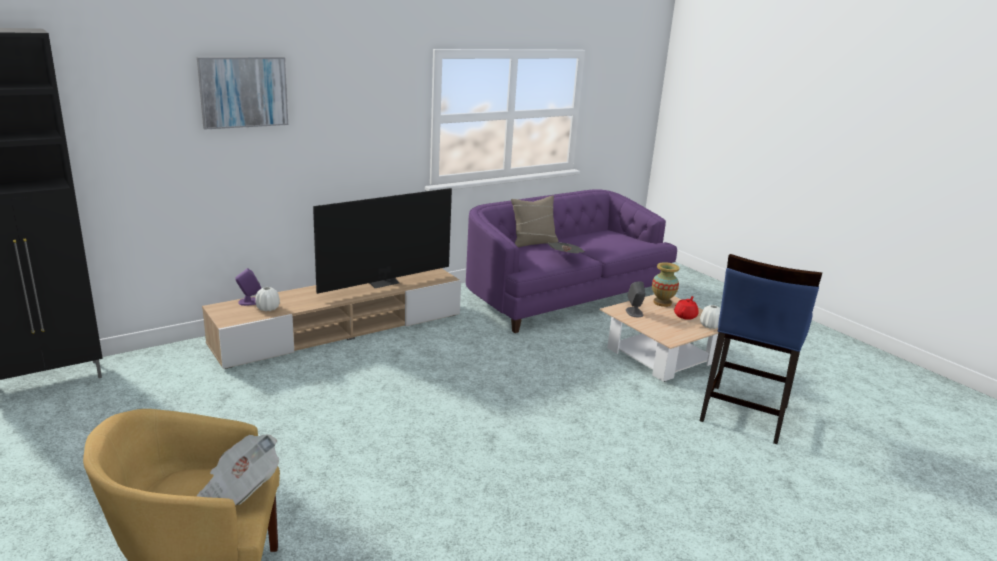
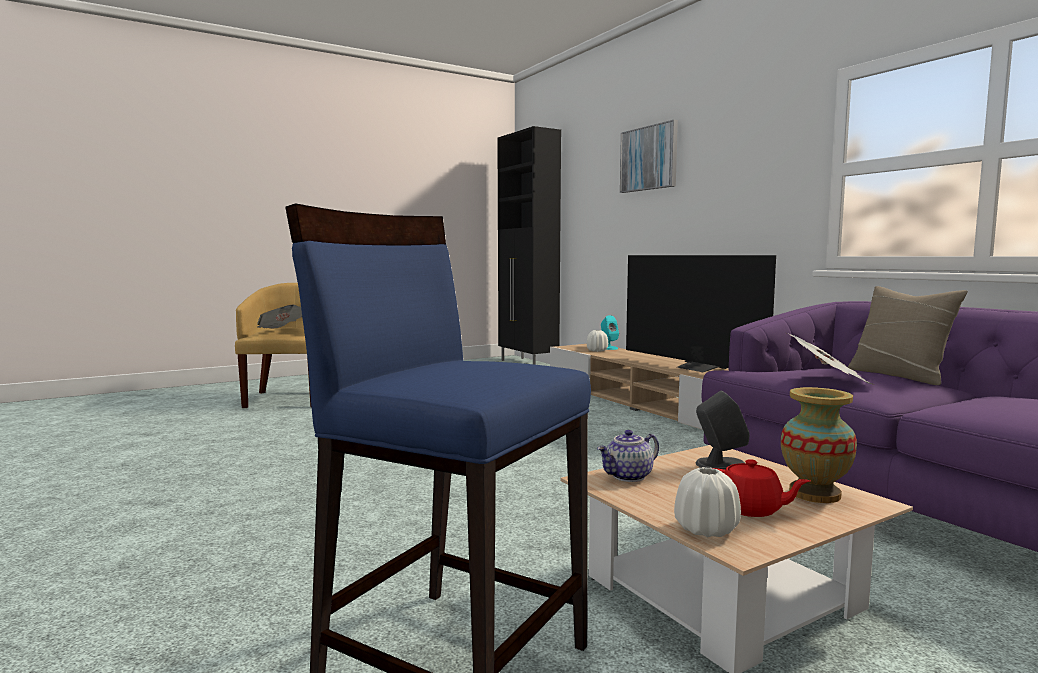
camera: 95 degrees right, 15 degrees down
purple speaker [235,268,261,306] -> turquoise speaker [601,315,619,350]
none -> teapot [597,430,659,482]

